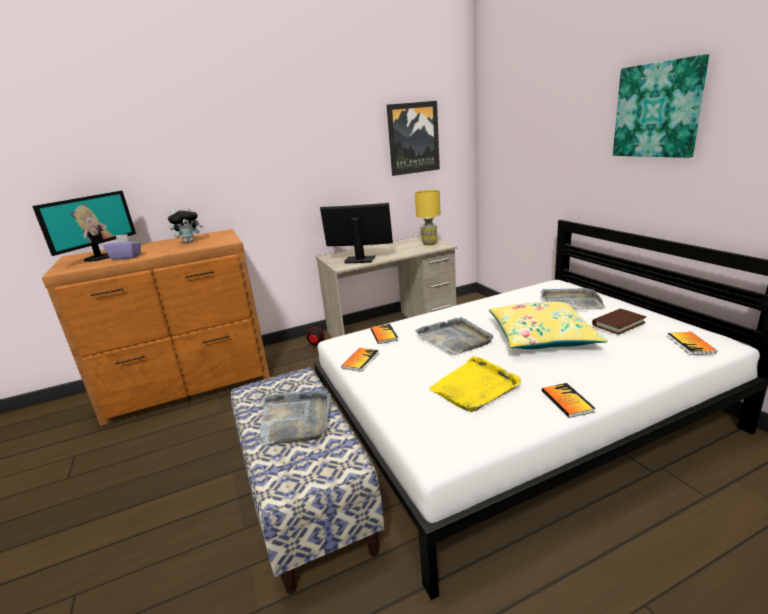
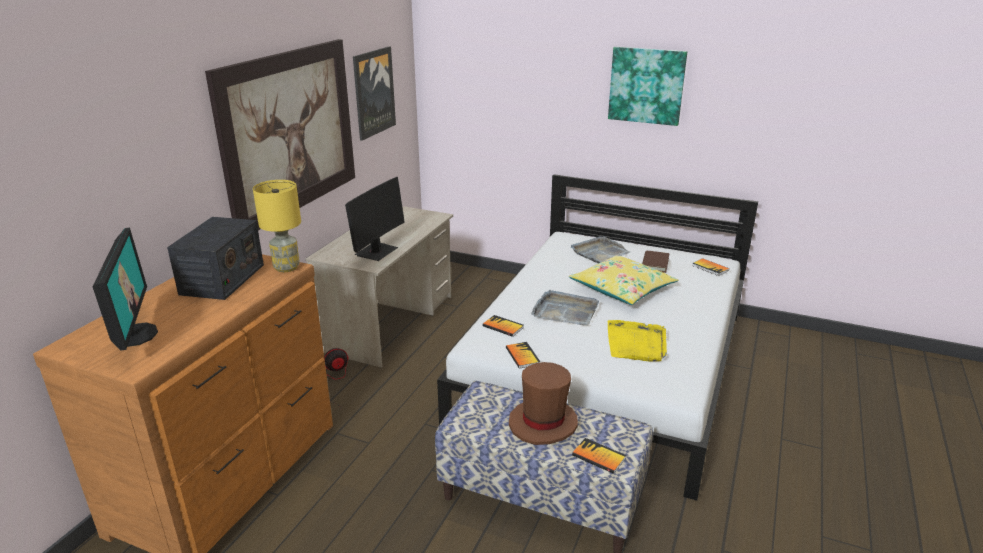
camera: 45 degrees left, 5 degrees up
purple tissue box [103,234,141,260] -> none
plush toy [168,207,203,243] -> radio [167,217,264,300]
grey tray [259,390,331,445] -> brown hat [509,362,578,445]
monitor [320,203,393,264] -> monitor turned 150 degrees clockwise [345,177,405,261]
yellow table lamp [415,190,441,245] -> yellow table lamp moved to [253,180,301,272]
book [542,383,596,418] -> book moved to [572,438,626,474]
none -> picture [205,39,355,230]

